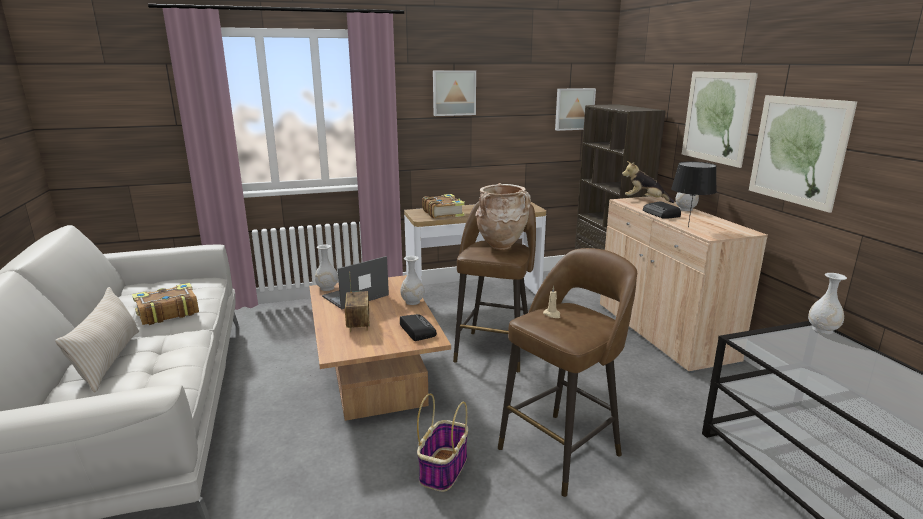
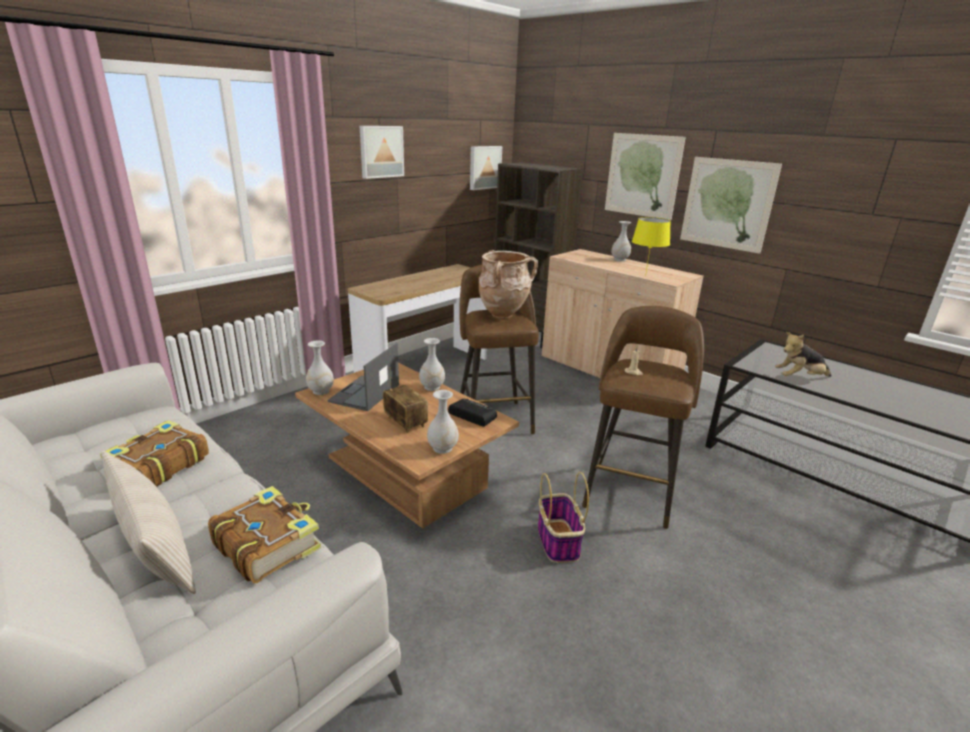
camera: 30 degrees left, 5 degrees up
book [422,194,465,218] -> book moved to [208,486,321,583]
plush toy [622,161,674,203] -> plush toy moved to [775,332,832,377]
radio [643,201,681,219] -> none
black table lamp [671,162,717,227] -> yellow table lamp [632,217,671,276]
white vase [808,273,847,334] -> white vase moved to [427,390,459,454]

